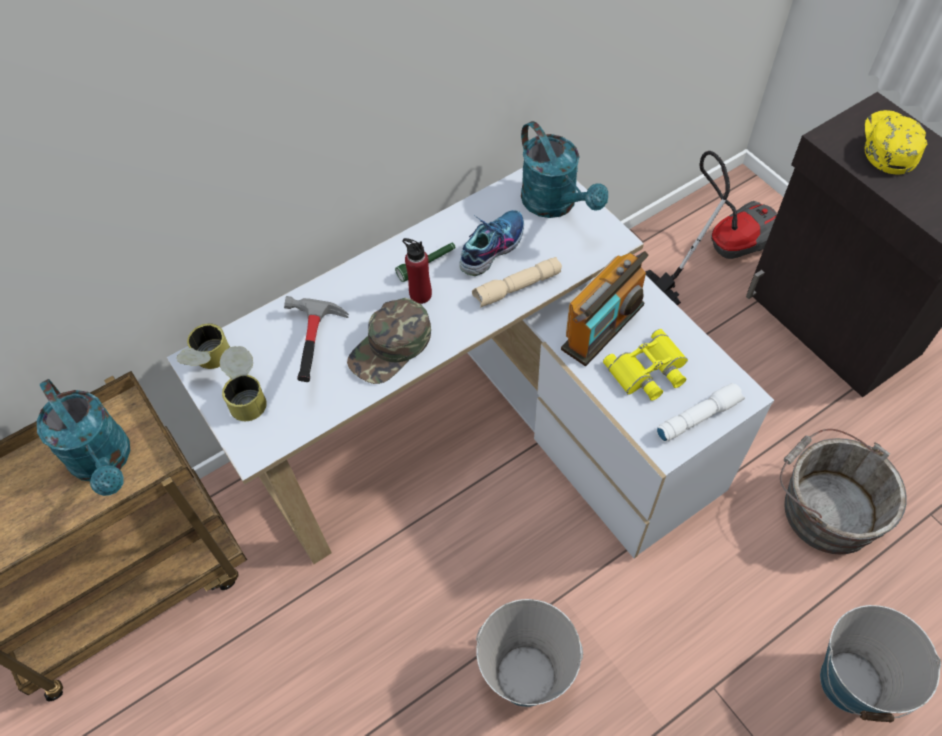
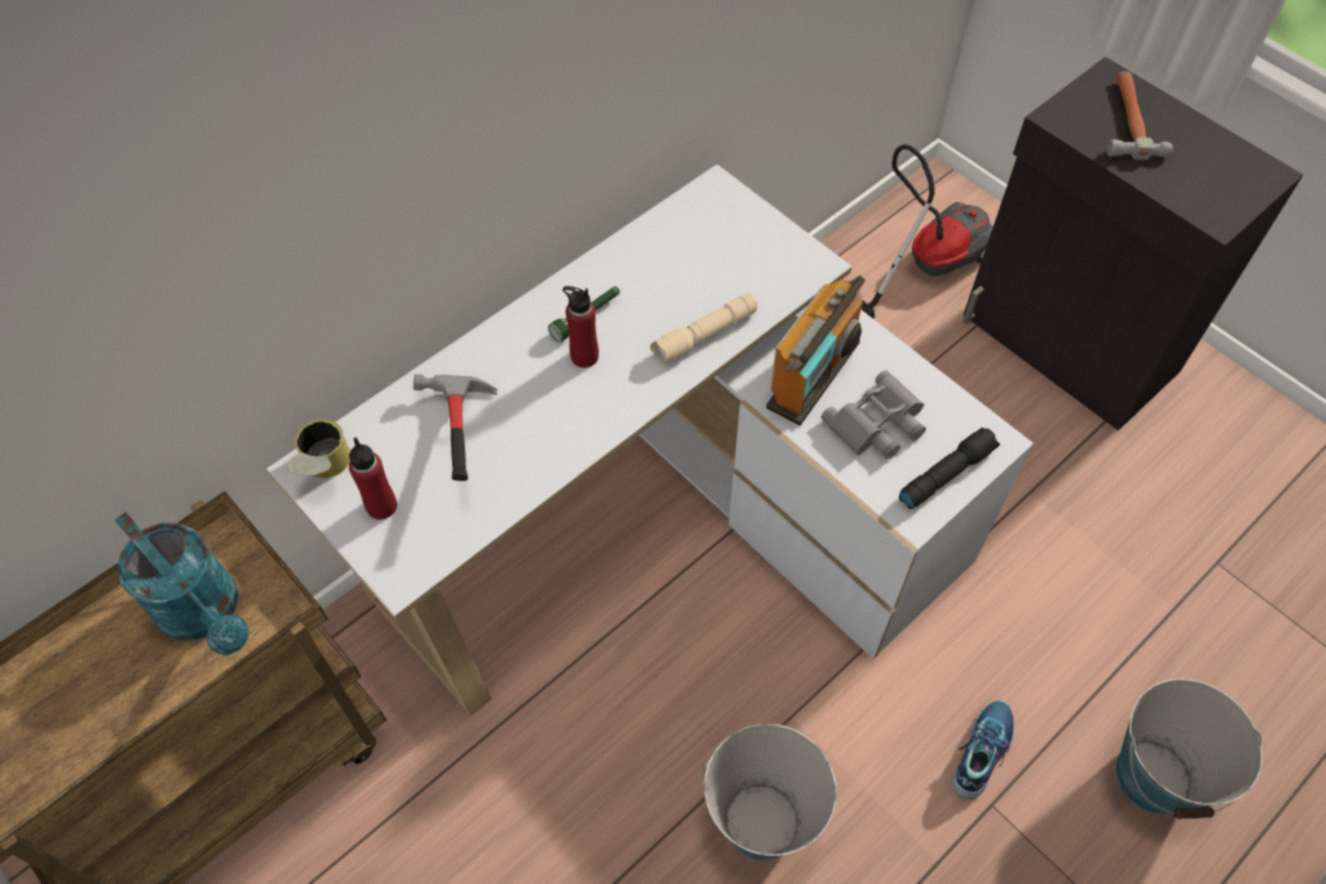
camera: 10 degrees left, 0 degrees up
can [219,346,267,421] -> red bottle [349,437,397,520]
green cap [347,298,431,384] -> none
shoe [459,210,524,276] -> shoe moved to [952,700,1014,800]
turquoise watering can [521,121,608,218] -> none
yellow binoculars [603,329,688,400] -> grey binoculars [821,370,926,459]
white flashlight [656,383,745,442] -> black flashlight [899,428,1000,509]
grey bucket [780,429,907,554] -> none
yellow cap [865,110,927,174] -> hammer [1107,71,1173,160]

